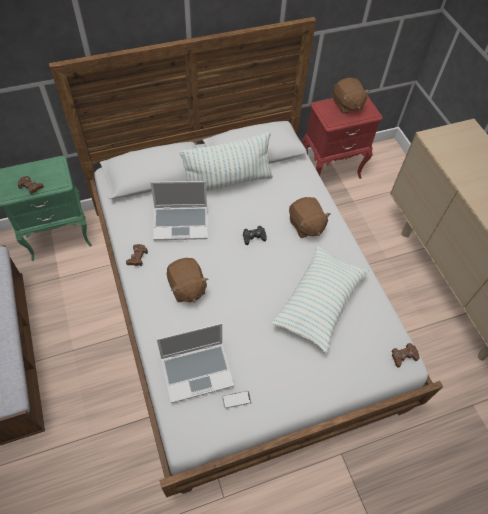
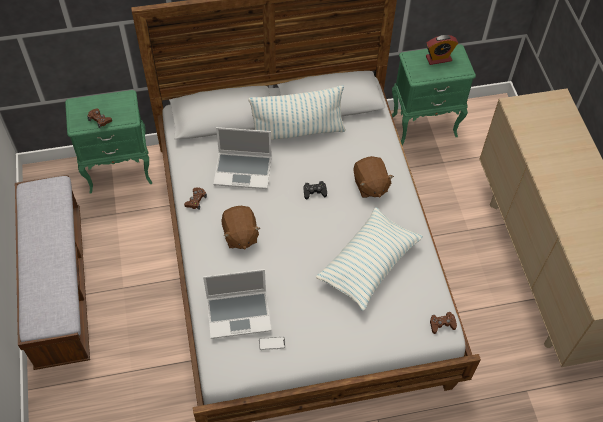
camera: 10 degrees right, 0 degrees up
red nightstand [302,95,383,179] -> green nightstand [392,44,476,146]
brown plush toy [333,78,370,114] -> alarm clock [426,35,458,65]

